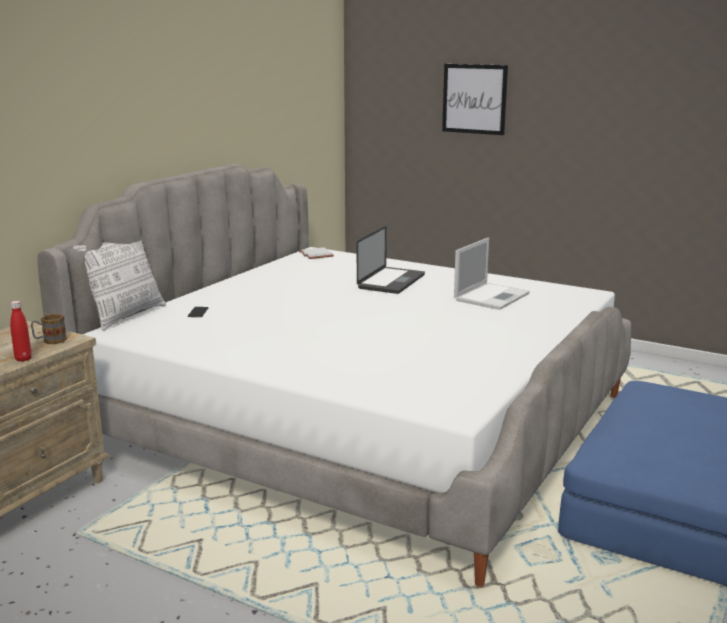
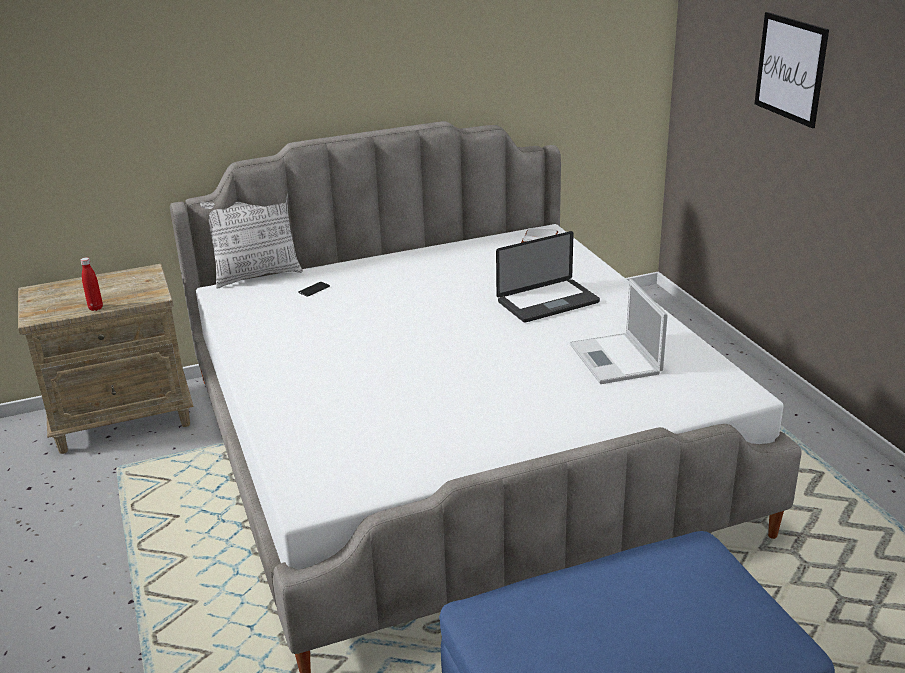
camera: 40 degrees right, 10 degrees up
mug [31,314,67,344] -> none
laptop [454,238,530,310] -> laptop turned 90 degrees clockwise [570,279,668,384]

